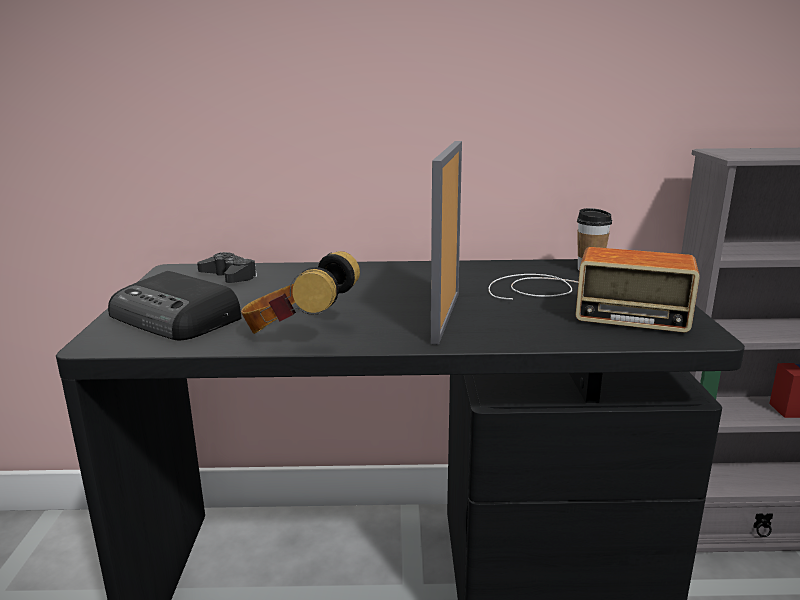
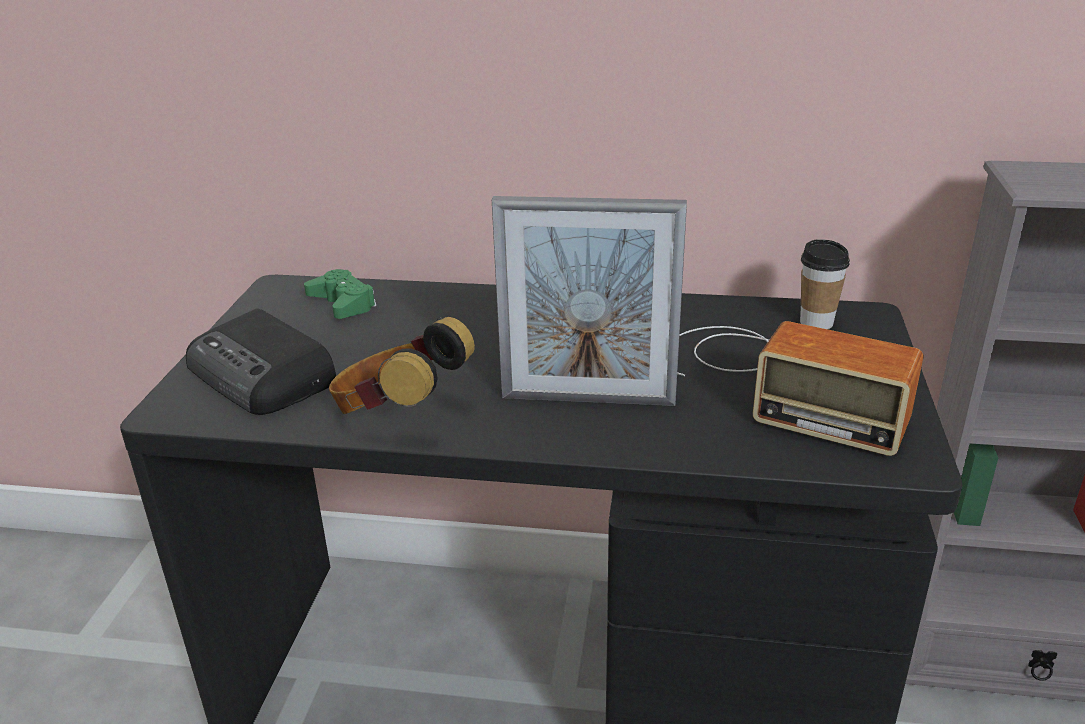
camera: 10 degrees right, 10 degrees up
black game controller [197,252,257,283] -> green game controller [304,269,377,319]
picture frame [431,141,462,345] -> picture frame turned 105 degrees counterclockwise [492,196,687,406]

